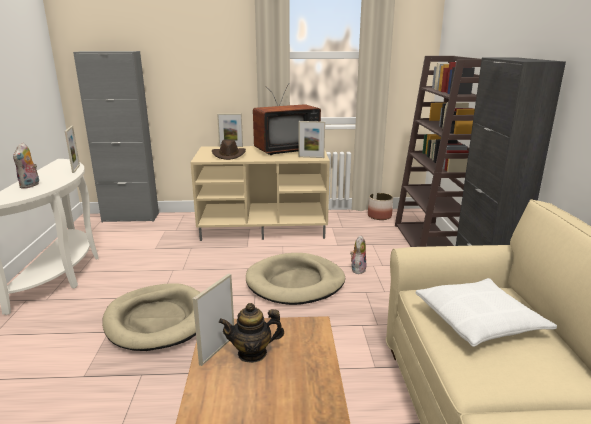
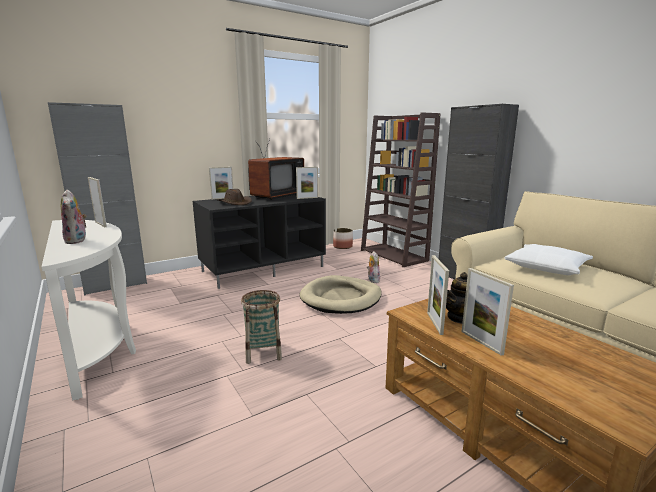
camera: 30 degrees left, 5 degrees down
beige dog bed [102,284,200,351] -> basket [241,290,282,364]
beige tv stand [190,146,330,241] -> black tv stand [193,195,326,289]
none -> picture frame [462,268,514,356]

